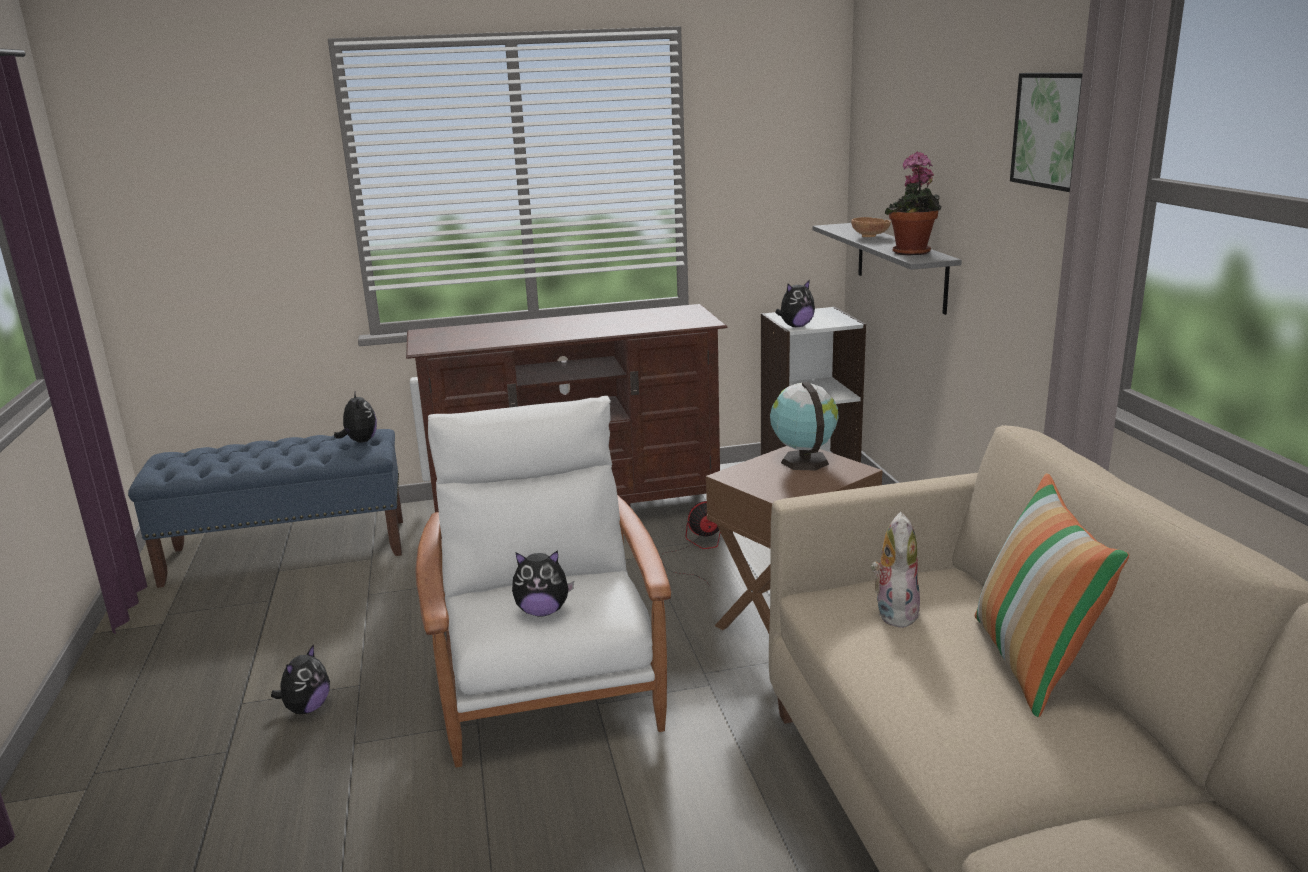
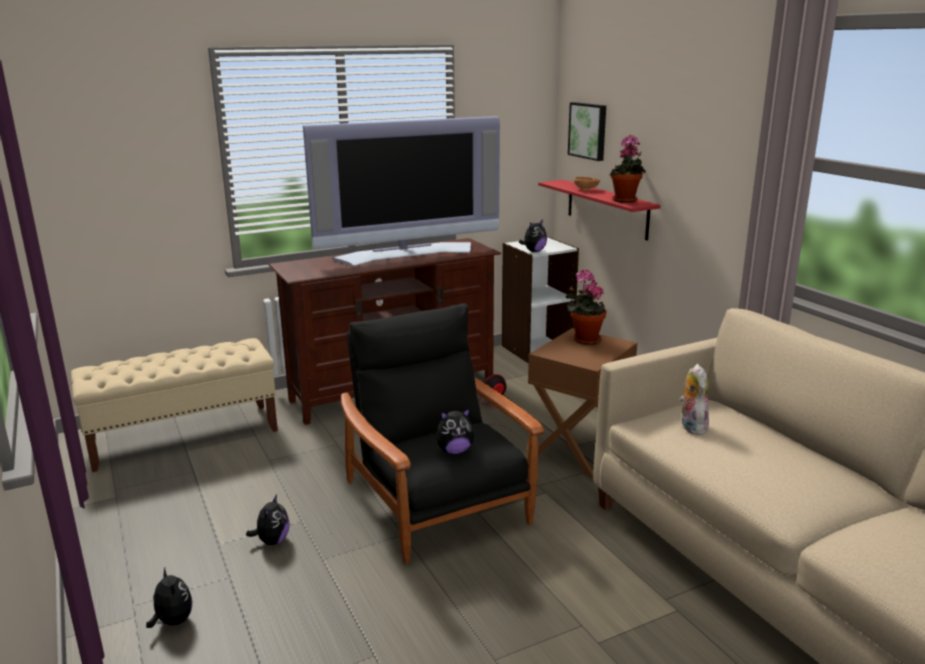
camera: 15 degrees left, 0 degrees up
blue bench [128,429,403,588] -> beige bench [71,338,278,472]
plush toy [334,390,377,443] -> plush toy moved to [146,568,192,628]
white armchair [415,396,671,767] -> black armchair [341,303,544,564]
globe [770,382,839,471] -> potted plant [565,269,607,345]
grey shelf [813,223,962,315] -> red shelf [538,180,661,241]
pillow [975,473,1129,717] -> none
picture [1010,73,1083,192] -> picture moved to [568,102,606,161]
none -> television [303,116,500,266]

